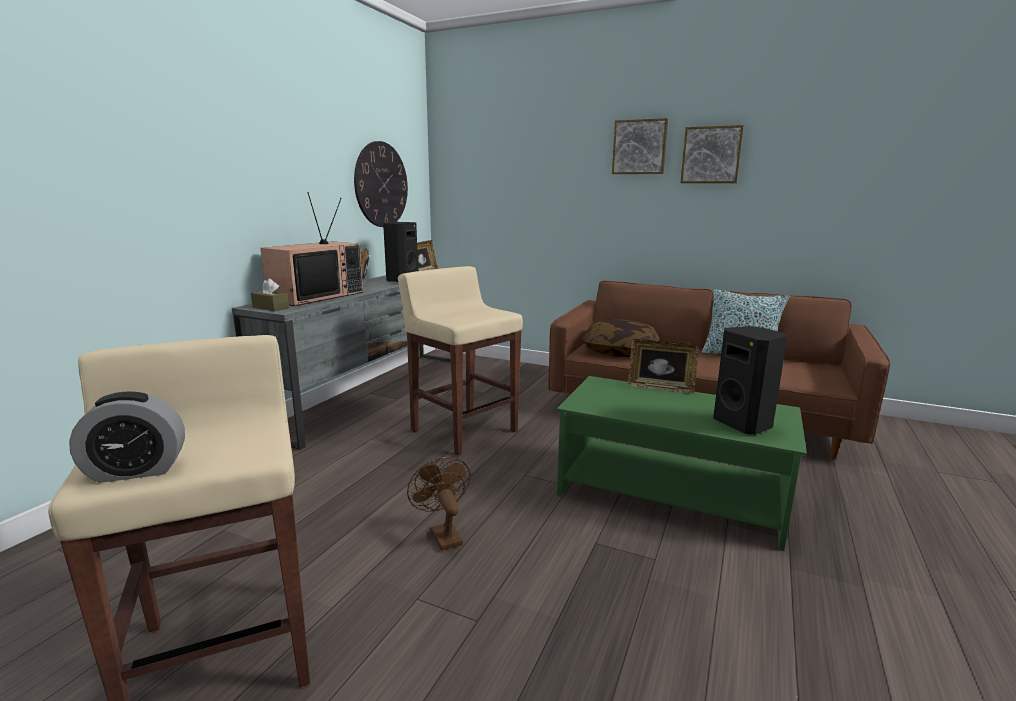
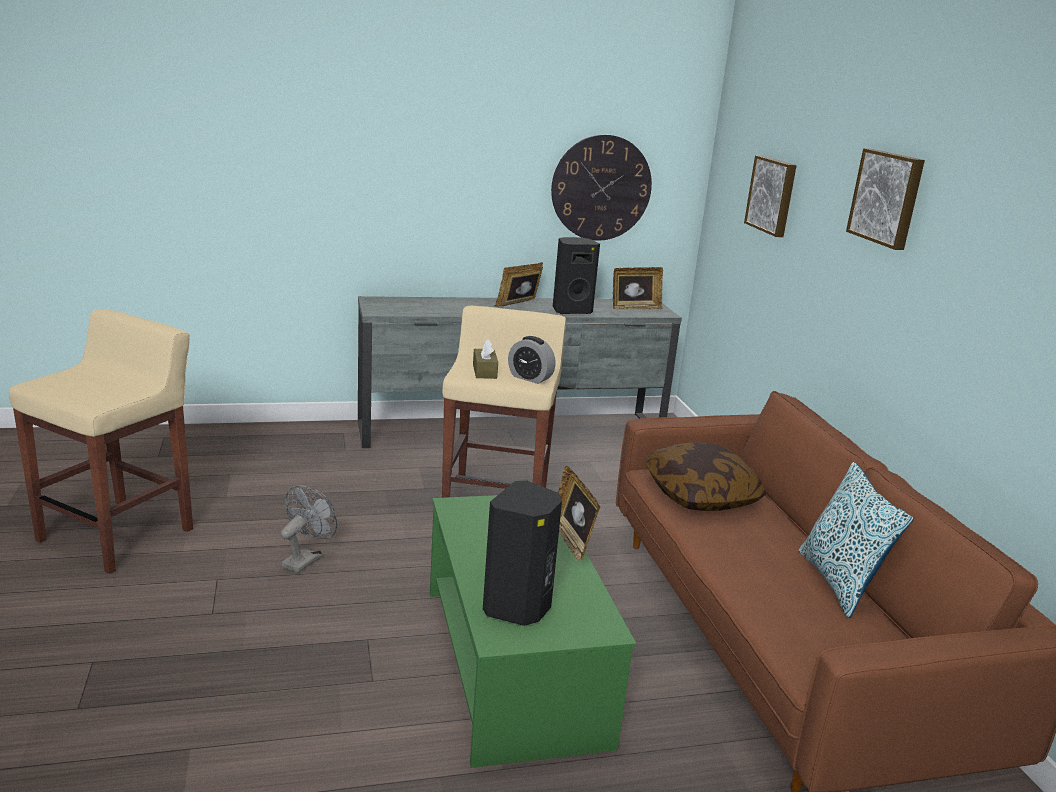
camera: 50 degrees right, 5 degrees up
alarm clock [69,392,185,483] -> alarm clock moved to [508,336,555,384]
brown tissue box [251,279,290,311] -> brown tissue box moved to [473,339,498,379]
television [261,192,363,306] -> none
brown fan [407,457,471,551] -> grey fan [280,485,337,573]
picture [680,125,744,183] -> picture moved to [744,155,796,237]

